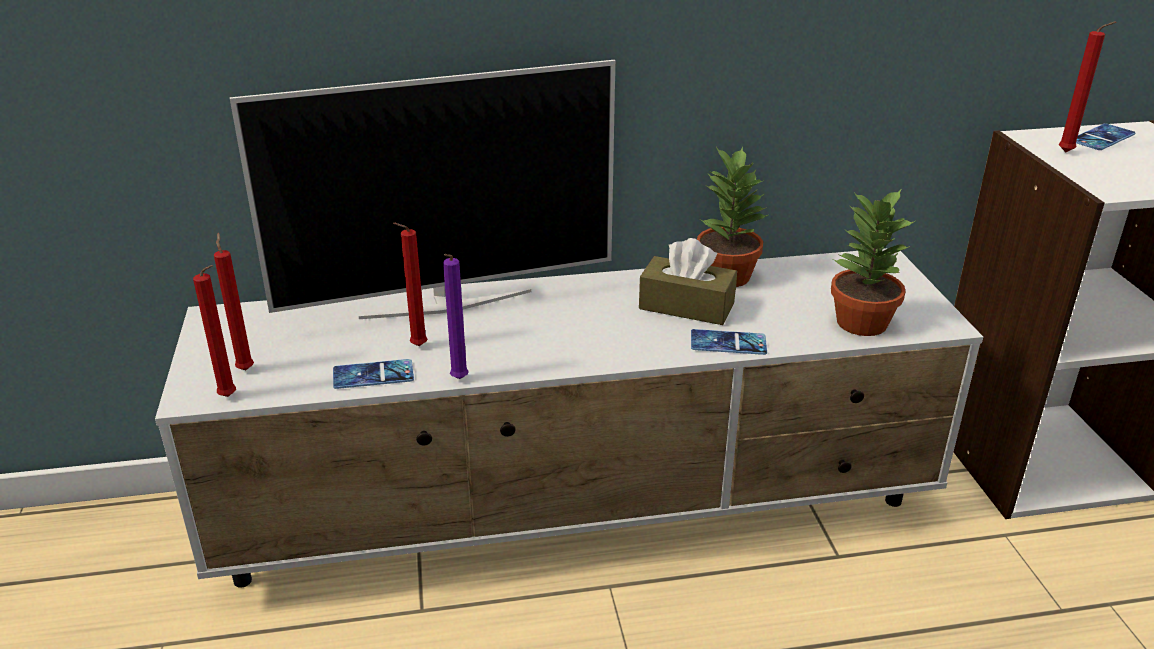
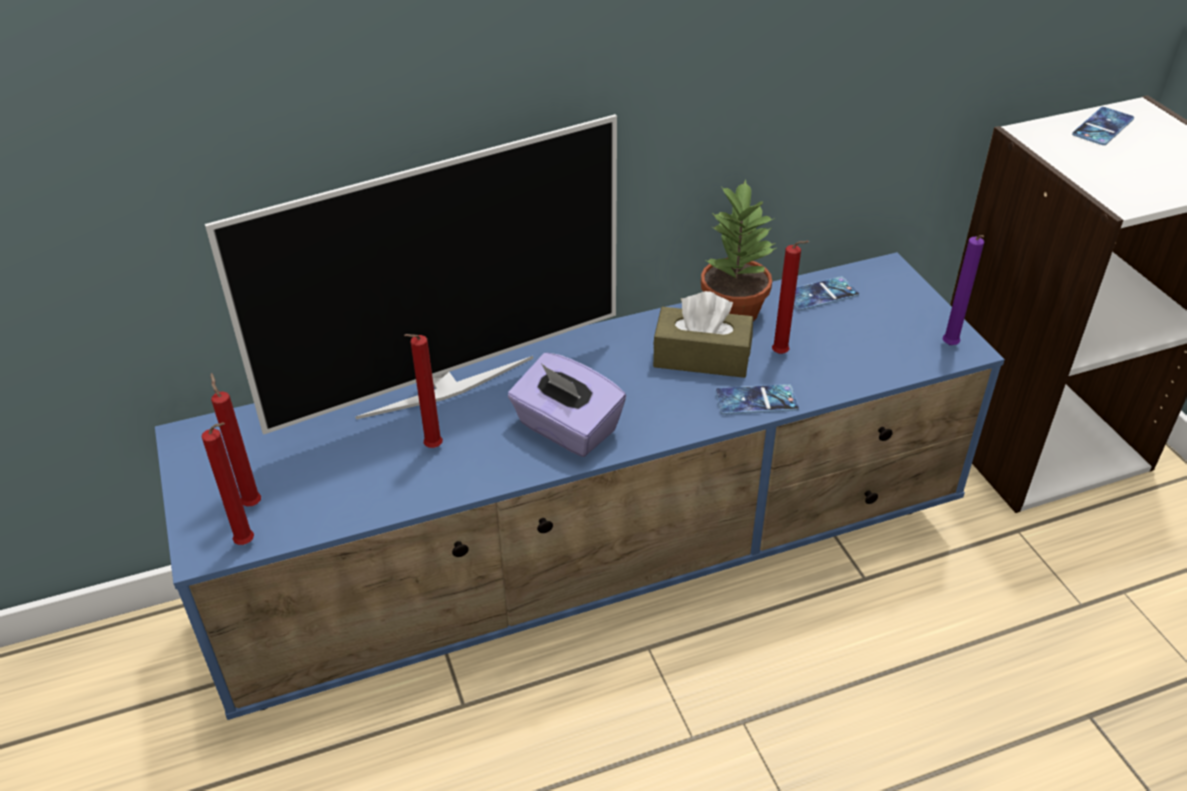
camera: 10 degrees left, 10 degrees up
white tv stand [155,248,983,588] -> blue tv stand [155,252,1005,720]
phone [333,359,414,389] -> phone moved to [794,276,859,311]
purple candle [443,254,469,379] -> purple candle moved to [942,235,984,345]
potted plant [831,189,915,336] -> none
red candle [1059,21,1116,152] -> red candle moved to [772,241,809,354]
none -> purple tissue box [508,353,626,457]

